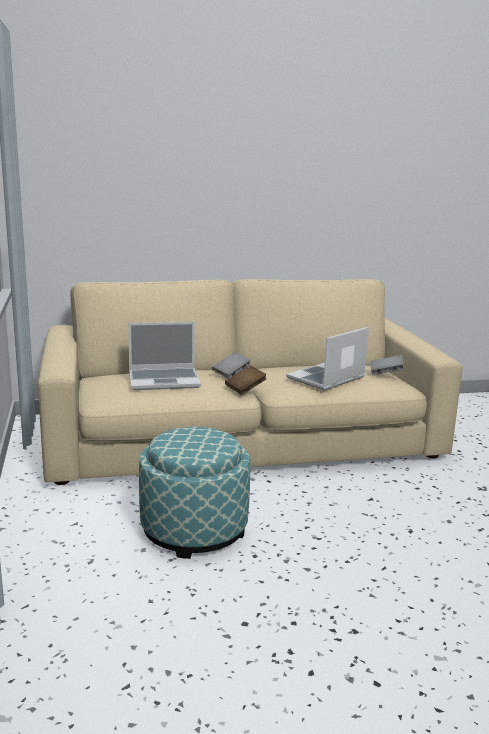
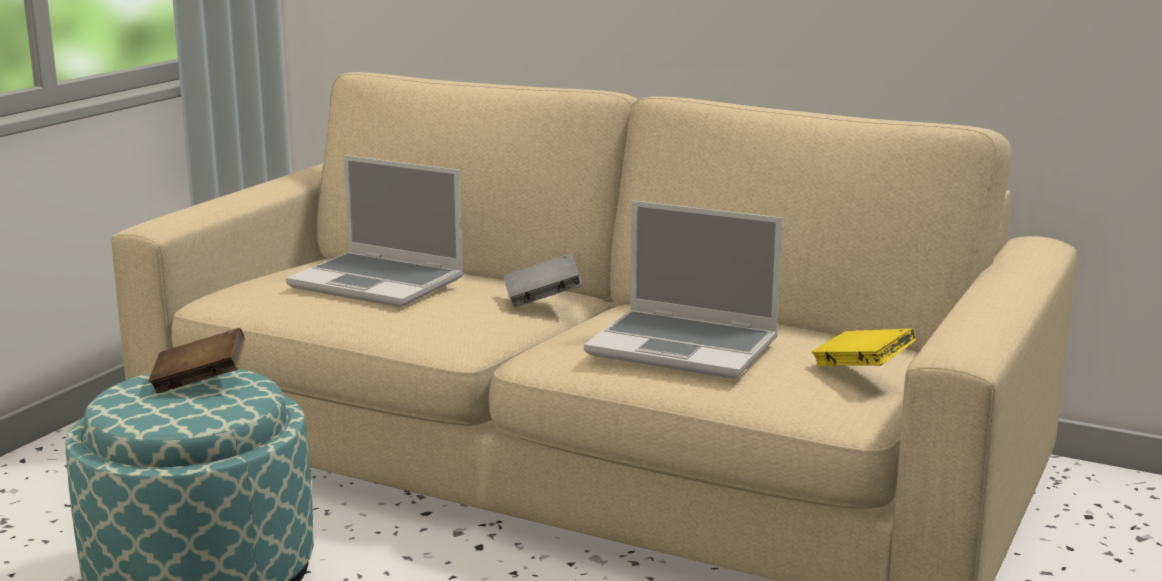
camera: 40 degrees right, 0 degrees up
brown book [225,365,267,395] -> brown book moved to [149,328,245,393]
laptop [286,327,369,391] -> laptop turned 150 degrees counterclockwise [584,200,782,379]
grey book [370,355,404,375] -> yellow book [811,329,916,366]

